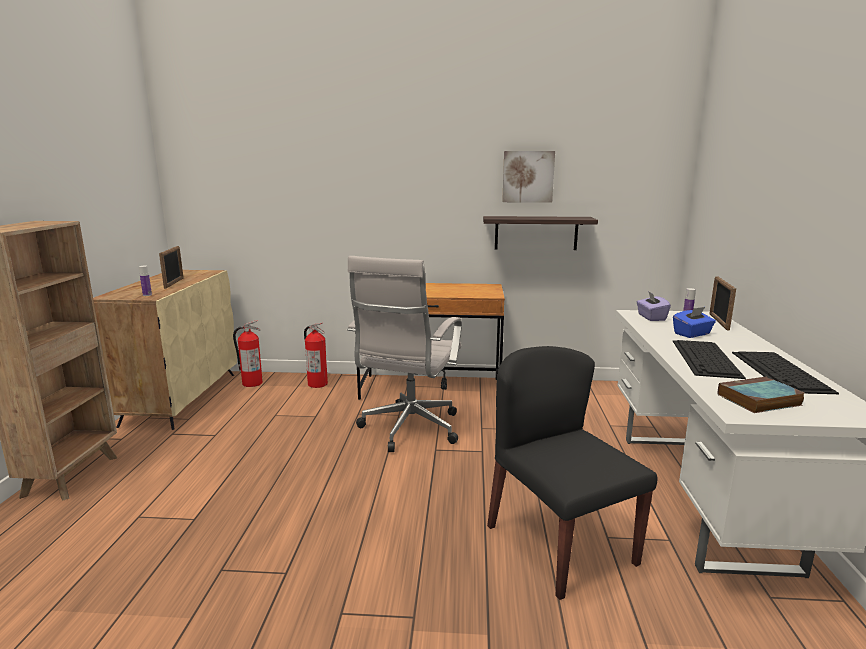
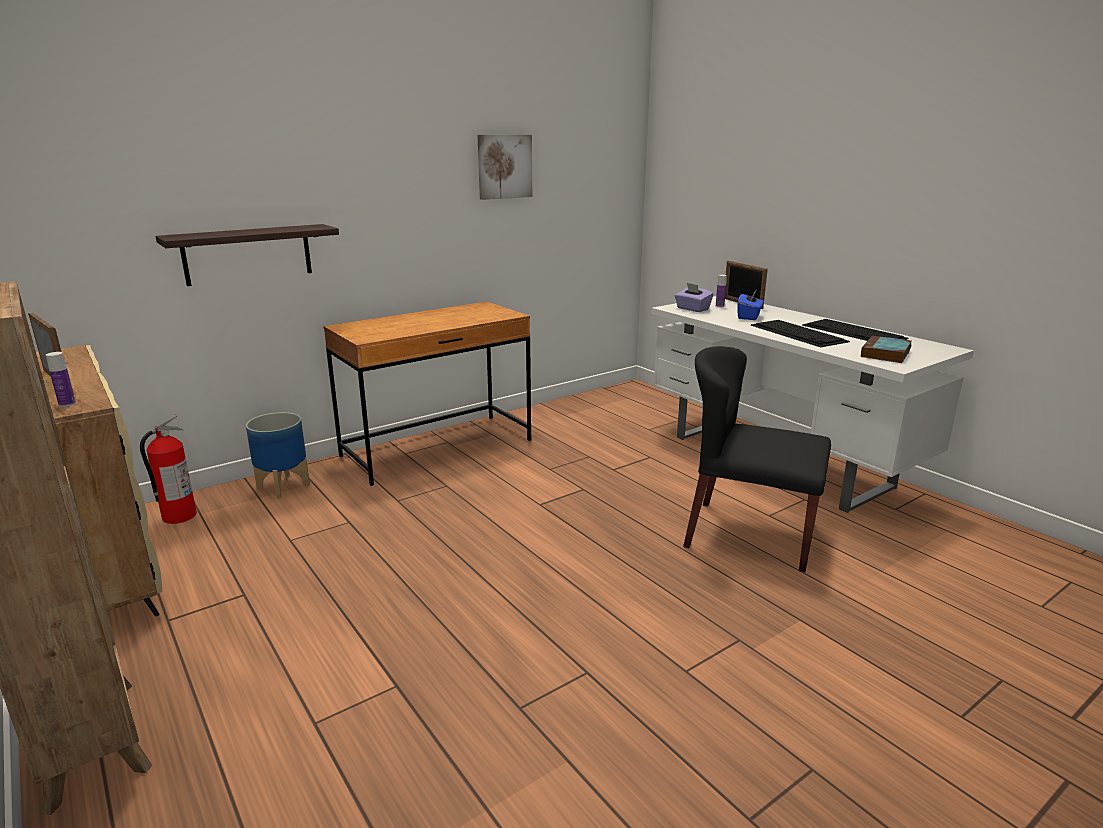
camera: 40 degrees left, 5 degrees up
fire extinguisher [304,323,328,388] -> planter [246,412,310,499]
white office chair [347,256,462,452] -> none
shelf [483,216,598,250] -> shelf moved to [155,224,339,286]

